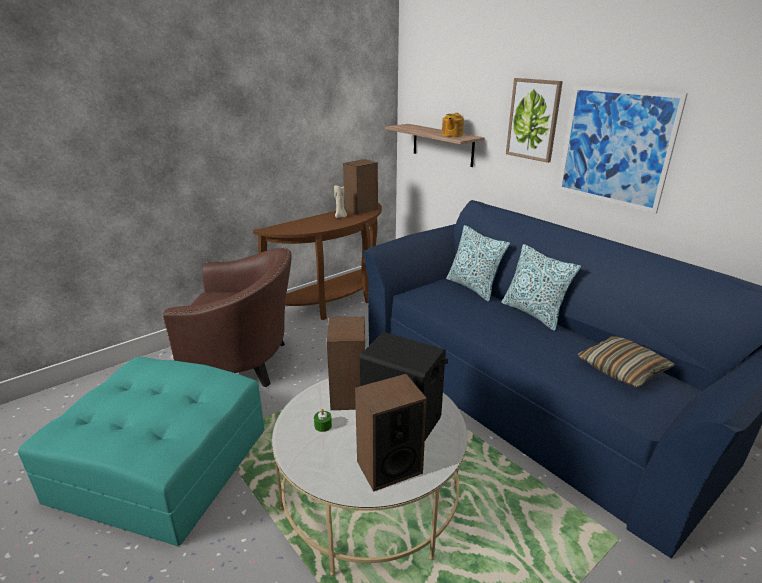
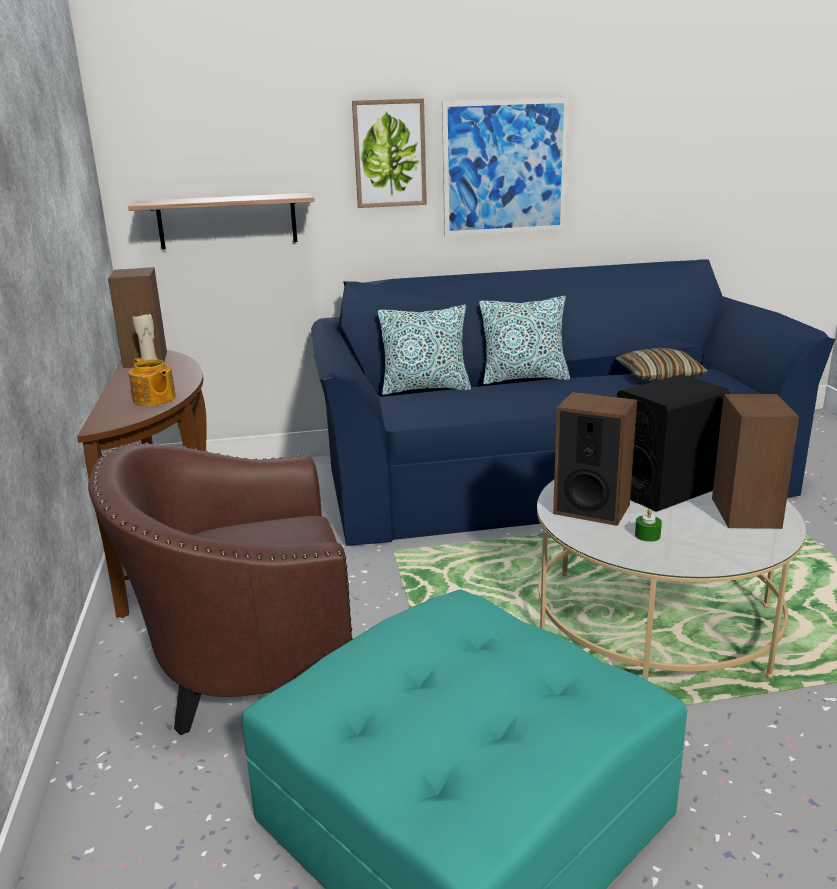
camera: 60 degrees left, 5 degrees down
brown armchair [163,247,292,387] -> brown armchair turned 135 degrees counterclockwise [88,443,353,735]
teapot [442,113,464,137] -> teapot moved to [128,358,176,406]

